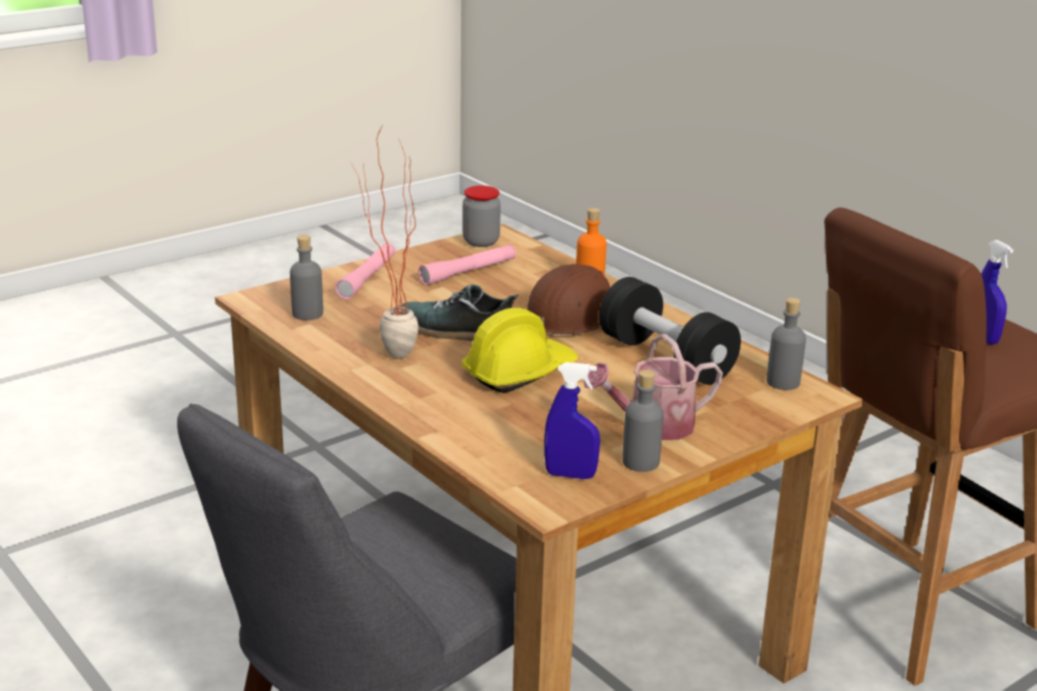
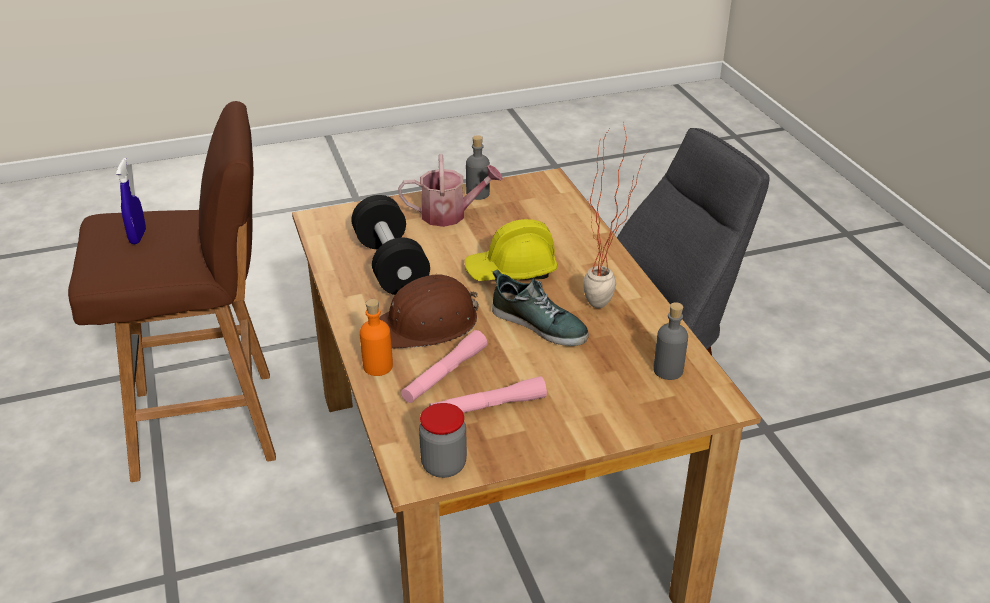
camera: 160 degrees left, 10 degrees up
pink flashlight [335,243,396,299] -> pink flashlight moved to [401,330,487,403]
blue spray bottle [544,362,600,479] -> none
grey bottle [766,298,806,390] -> none

